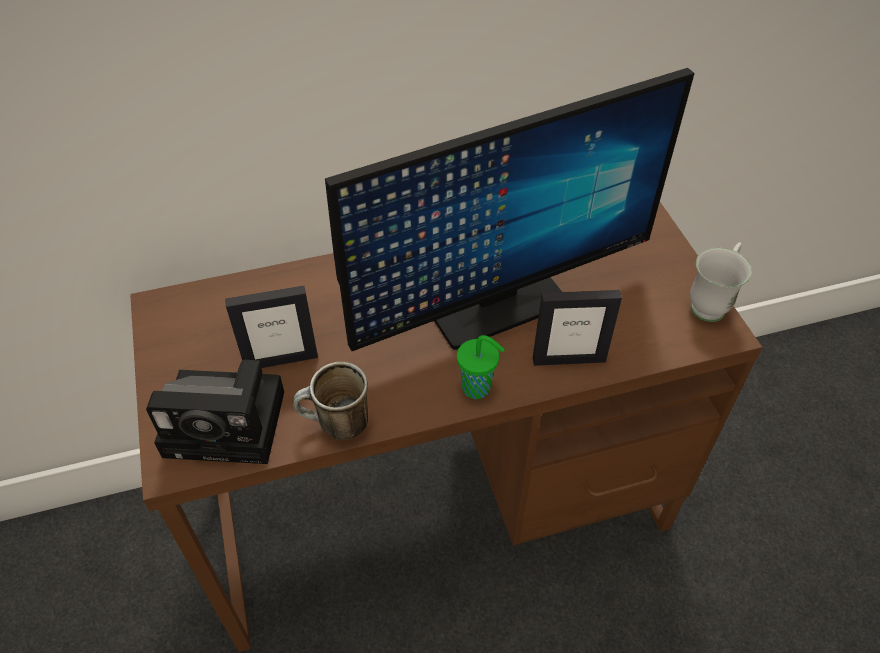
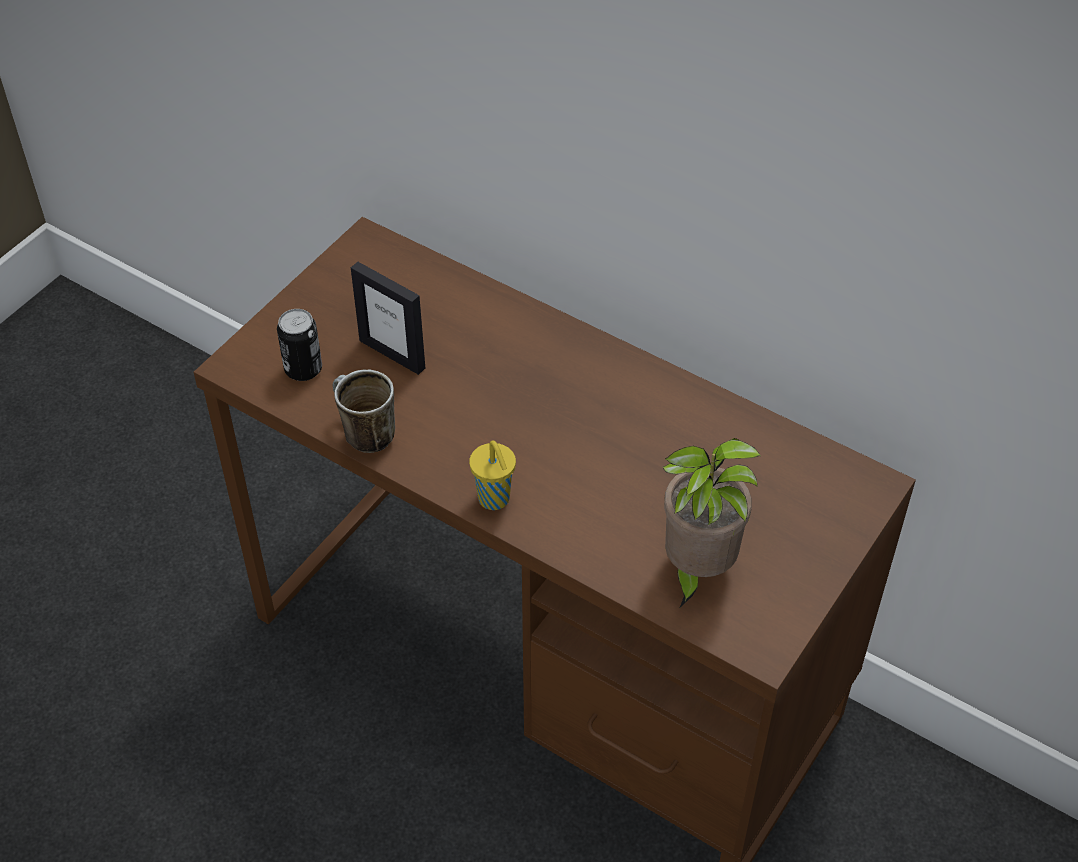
camera: 50 degrees right, 0 degrees up
camera [146,359,284,464] -> can [277,309,322,381]
monitor [325,68,695,351] -> none
green cup [457,335,505,399] -> yellow cup [469,441,516,510]
picture frame [533,290,622,366] -> none
white mug [690,242,752,322] -> none
none -> potted plant [663,438,761,607]

